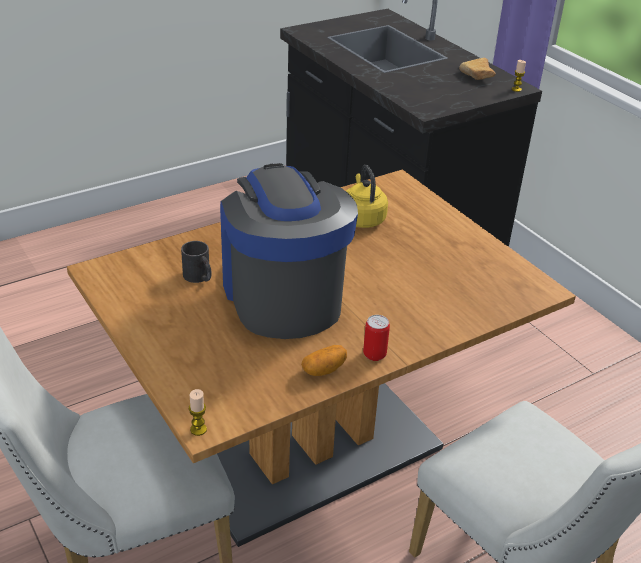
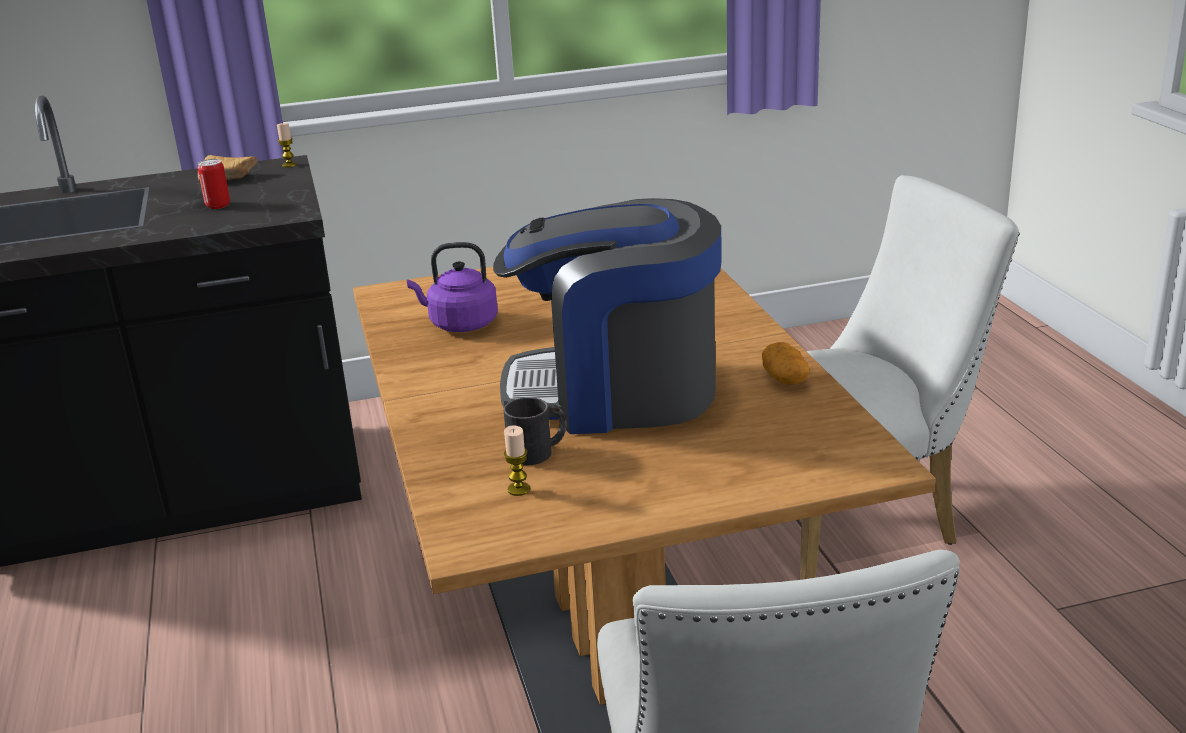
camera: 70 degrees left, 10 degrees down
candle [189,389,207,436] -> candle moved to [504,425,530,496]
yellow kettle [346,165,388,228] -> purple kettle [407,242,498,332]
can [363,315,390,361] -> can moved to [198,159,230,209]

